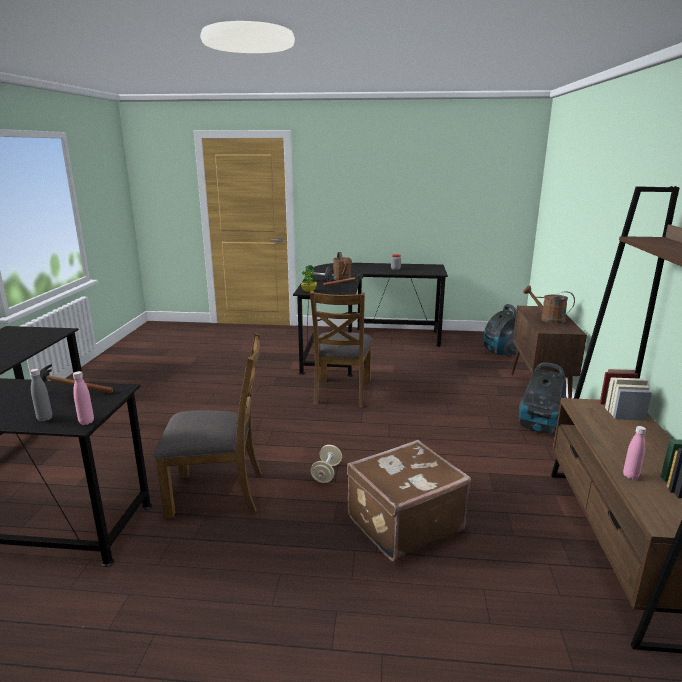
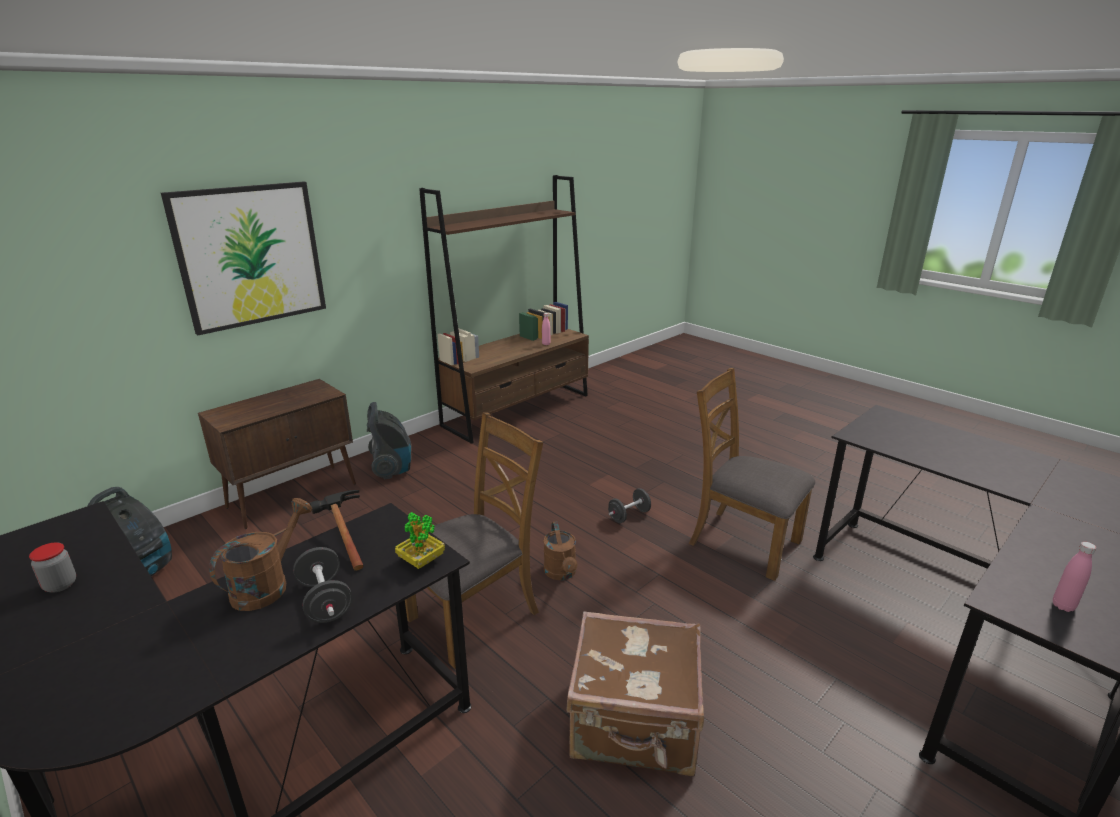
camera: 140 degrees left, 5 degrees up
grey bottle [30,369,52,422] -> none
hammer [31,364,114,393] -> none
pink bottle [73,371,94,425] -> pink bottle moved to [1053,542,1096,612]
beige dumbbell [310,445,342,483] -> black dumbbell [608,488,651,523]
brown suitcase [347,440,471,562] -> brown suitcase moved to [567,611,704,776]
brown watering can [523,286,575,324] -> brown watering can moved to [543,521,578,580]
none -> picture [161,181,326,335]

